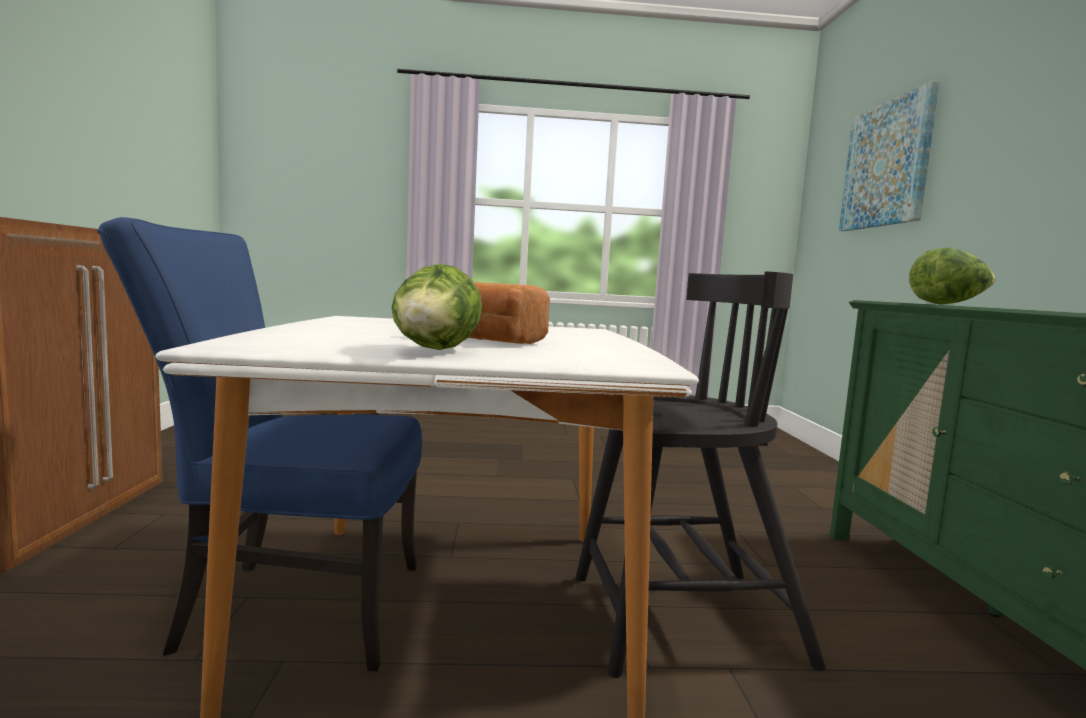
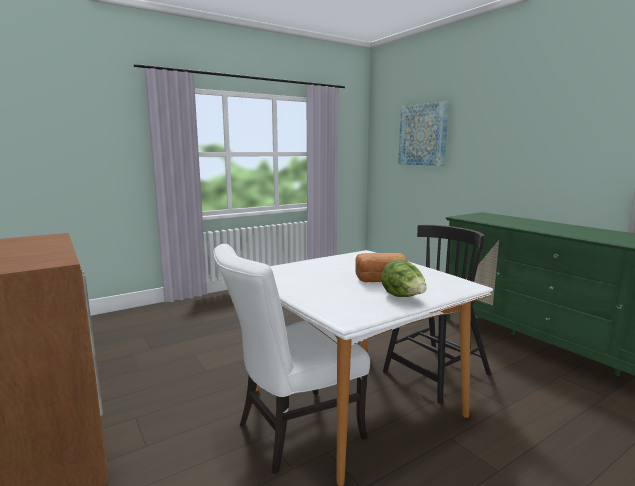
camera: 30 degrees left, 5 degrees up
blue chair [97,217,422,671] -> white chair [213,244,370,474]
lettuce [909,248,996,304] -> none

